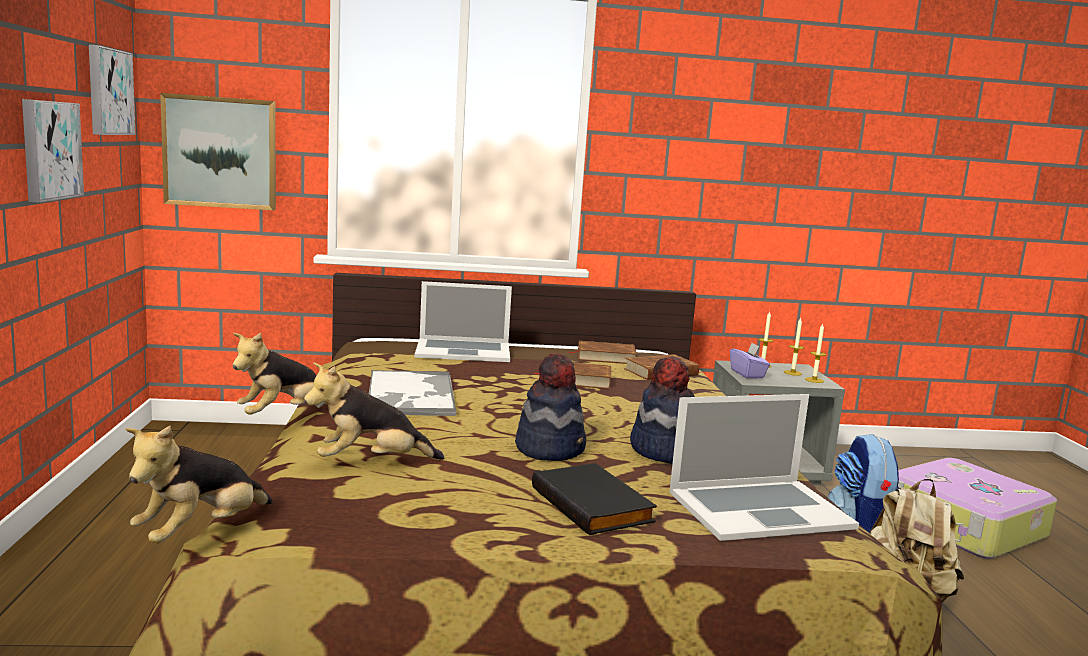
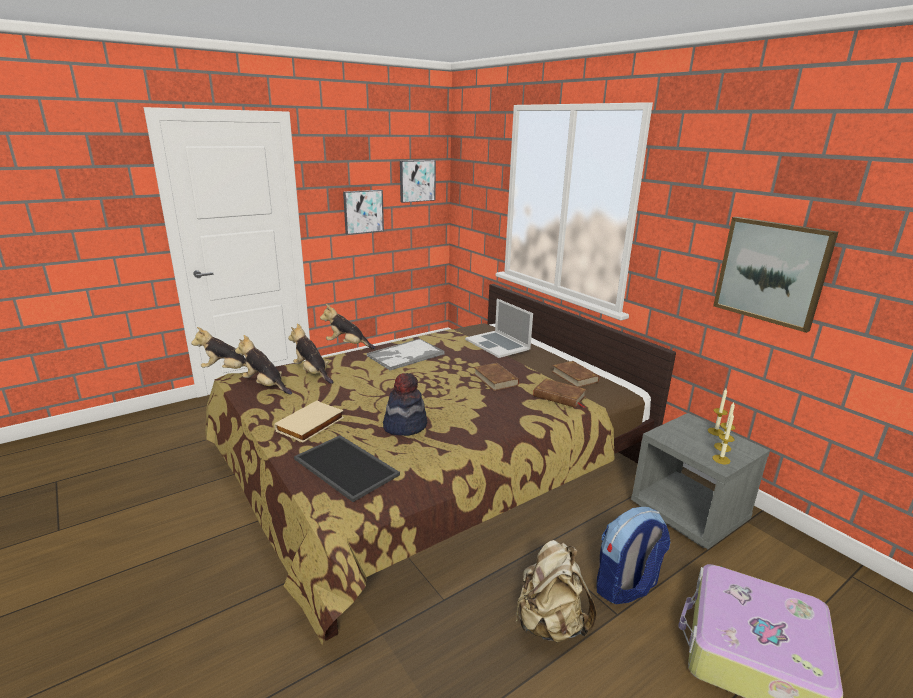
camera: 60 degrees right, 10 degrees up
picture [160,93,276,210] -> picture moved to [713,217,838,333]
hat [515,353,586,461] -> none
black book [532,463,657,535] -> beige book [274,401,344,442]
laptop [669,394,859,541] -> tray [294,435,400,502]
purple tissue box [730,343,770,378] -> none
none -> plush toy [235,335,292,395]

